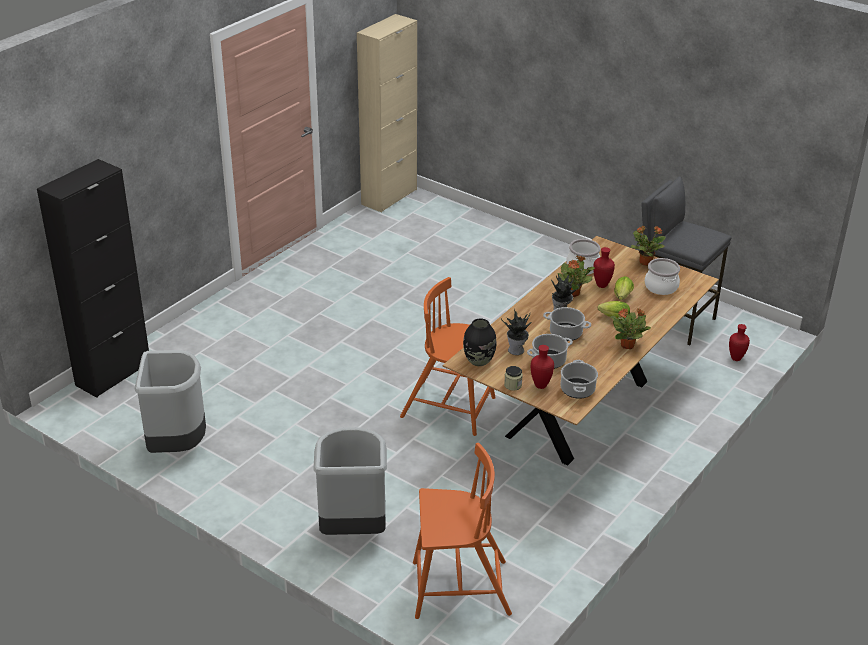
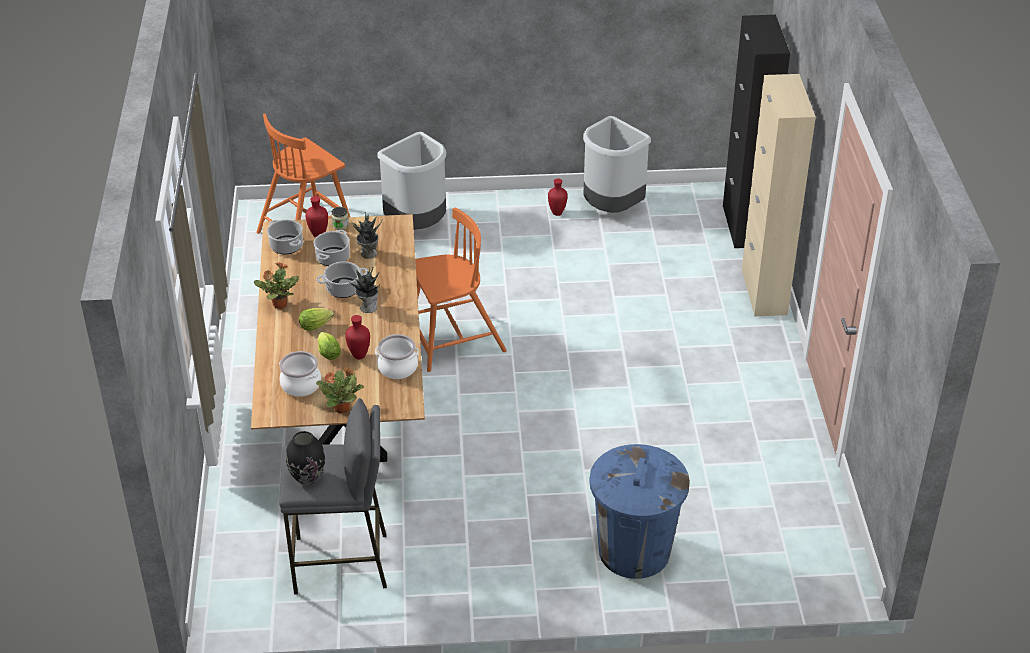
camera: 140 degrees right, 5 degrees up
beige cabinet [357,14,417,213] -> beige cabinet moved to [742,74,816,316]
black vase [463,318,496,366] -> black vase moved to [286,431,325,484]
potted plant [558,255,595,297] -> none
red vase [729,324,750,361] -> red vase moved to [548,178,568,216]
none -> blue trash can [589,444,690,579]

